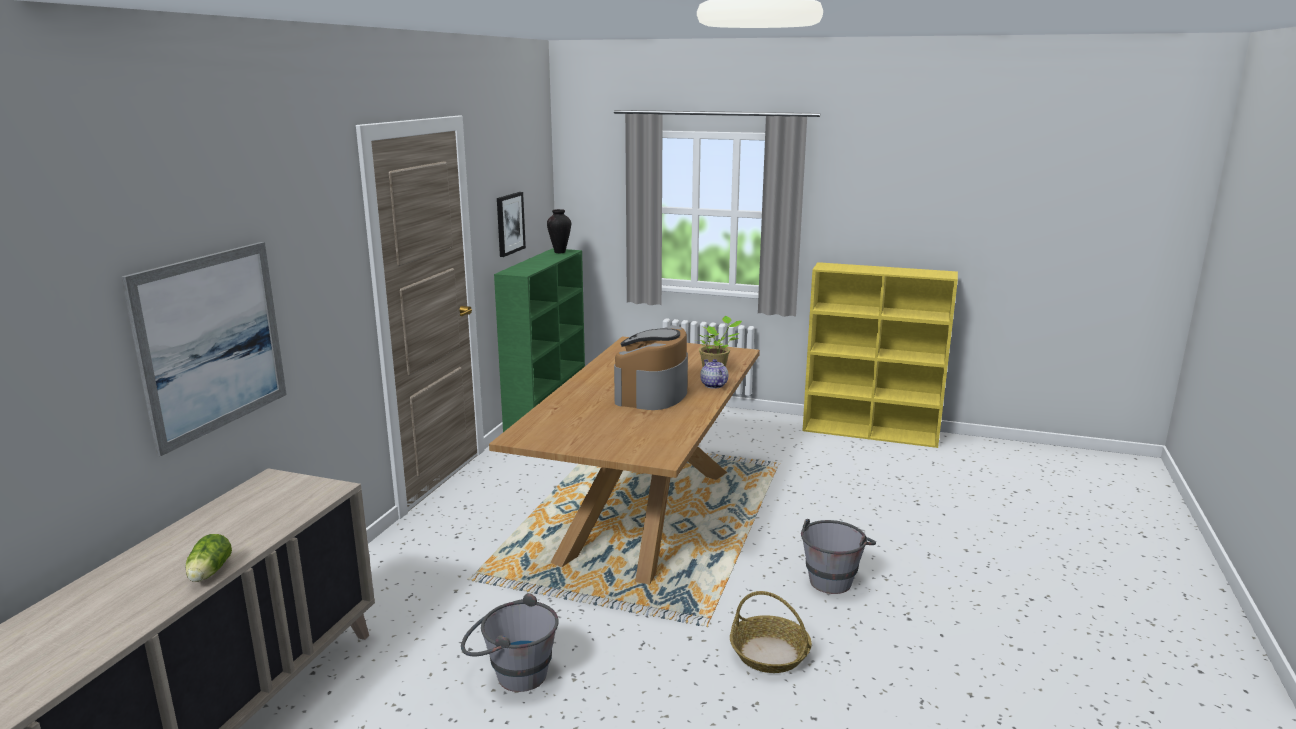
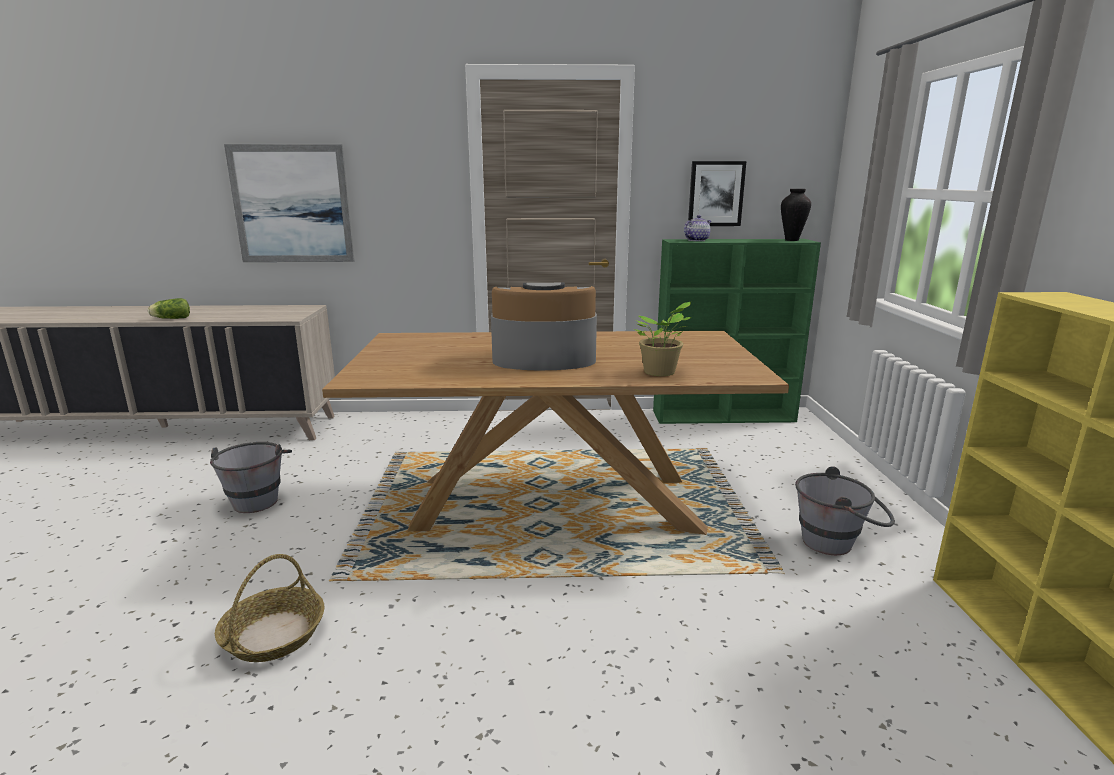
camera: 70 degrees right, 0 degrees up
teapot [700,359,728,389] -> teapot moved to [684,215,711,241]
grey bucket [801,519,876,594] -> grey bucket moved to [795,466,895,555]

